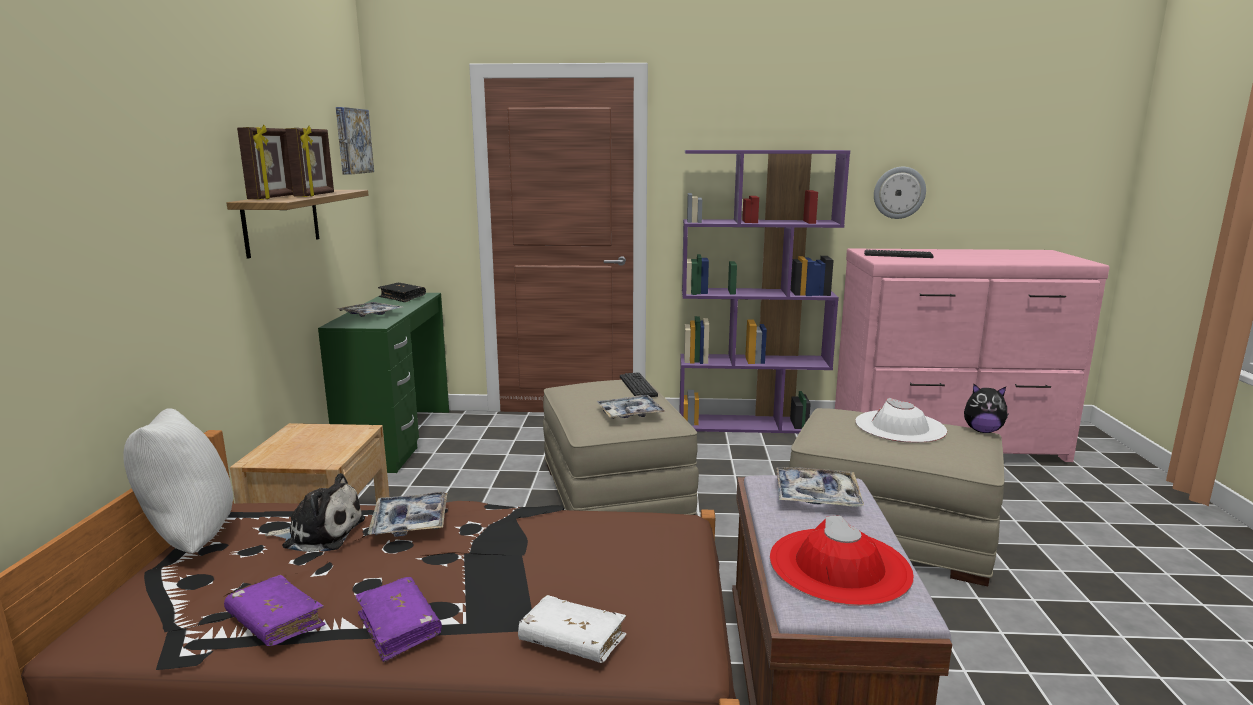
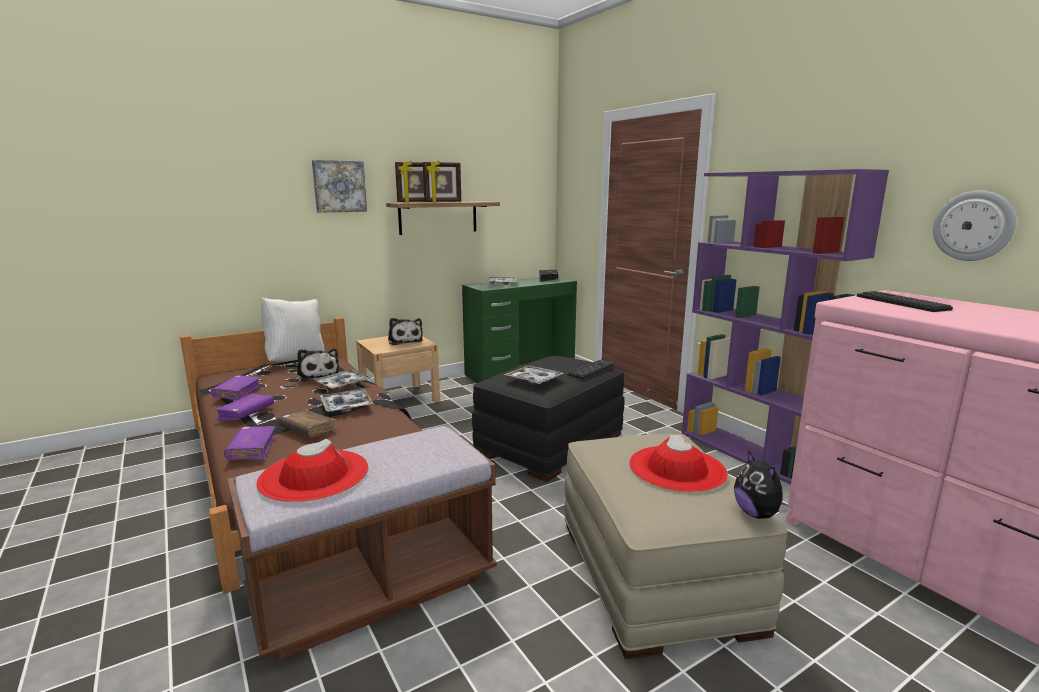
camera: 55 degrees right, 0 degrees up
picture [336,107,374,175] -> picture moved to [312,160,367,213]
white book [518,595,626,663] -> purple book [224,426,276,460]
beige ottoman [543,380,699,515] -> black ottoman [472,356,625,482]
tray [776,467,864,507] -> tray moved to [320,388,374,412]
white hat [855,398,947,443] -> red hat [629,435,728,492]
none -> brown book [279,409,337,438]
none -> plush toy [388,318,423,345]

